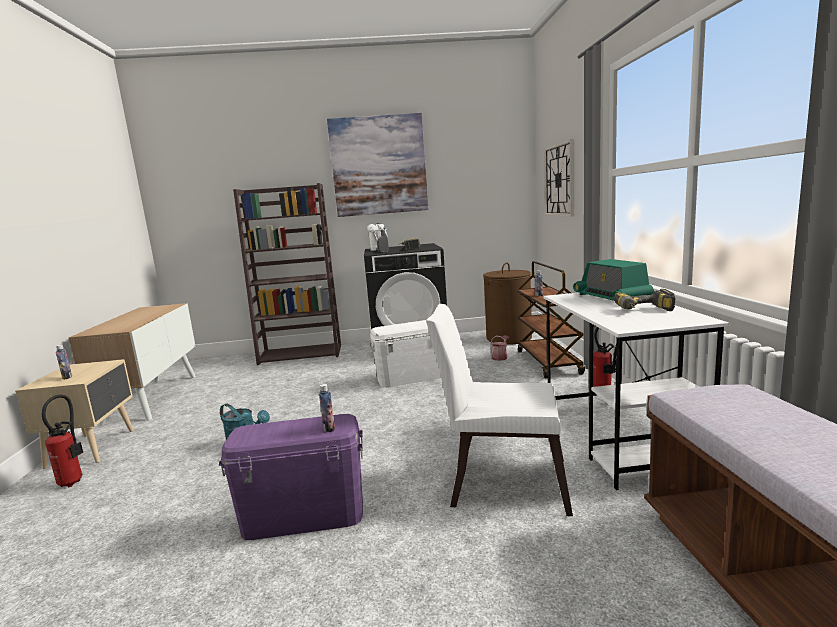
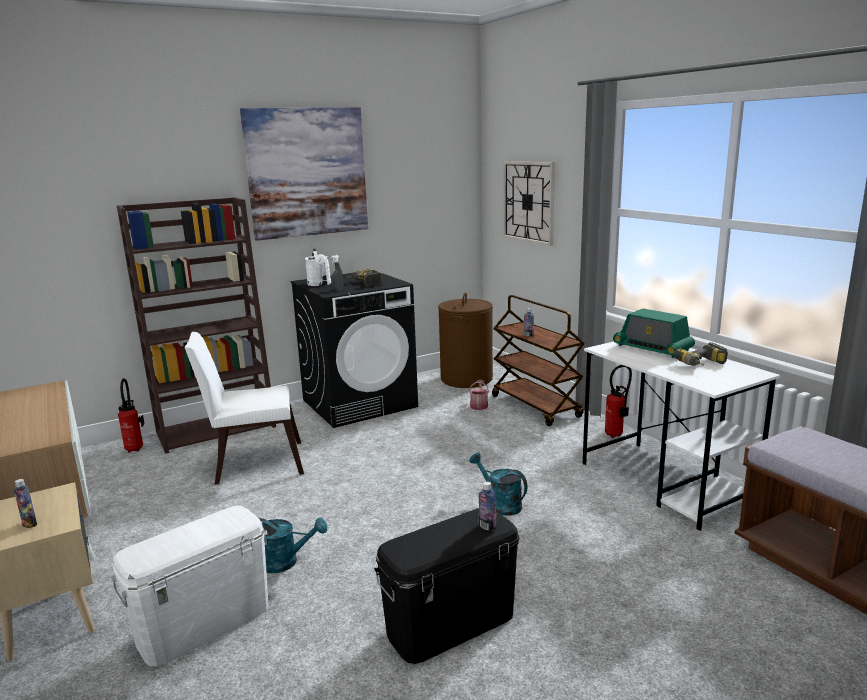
camera: 25 degrees left, 5 degrees up
fire extinguisher [42,395,83,487] -> fire extinguisher moved to [118,378,144,453]
purple storage box [219,414,363,540] -> black storage box [374,508,520,664]
white storage box [369,320,441,388] -> white storage box moved to [110,506,269,667]
white chair [426,304,573,516] -> white chair moved to [184,332,304,485]
none -> turquoise watering can [469,452,528,516]

